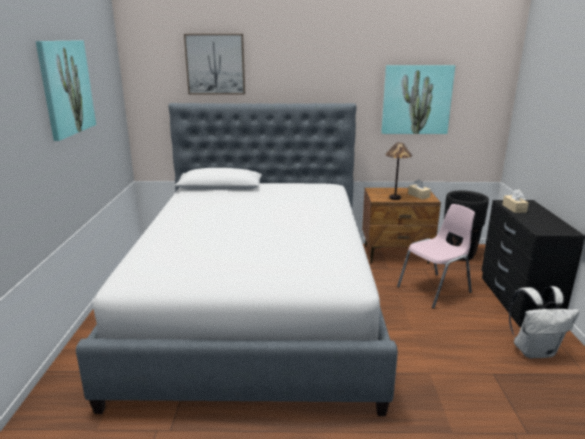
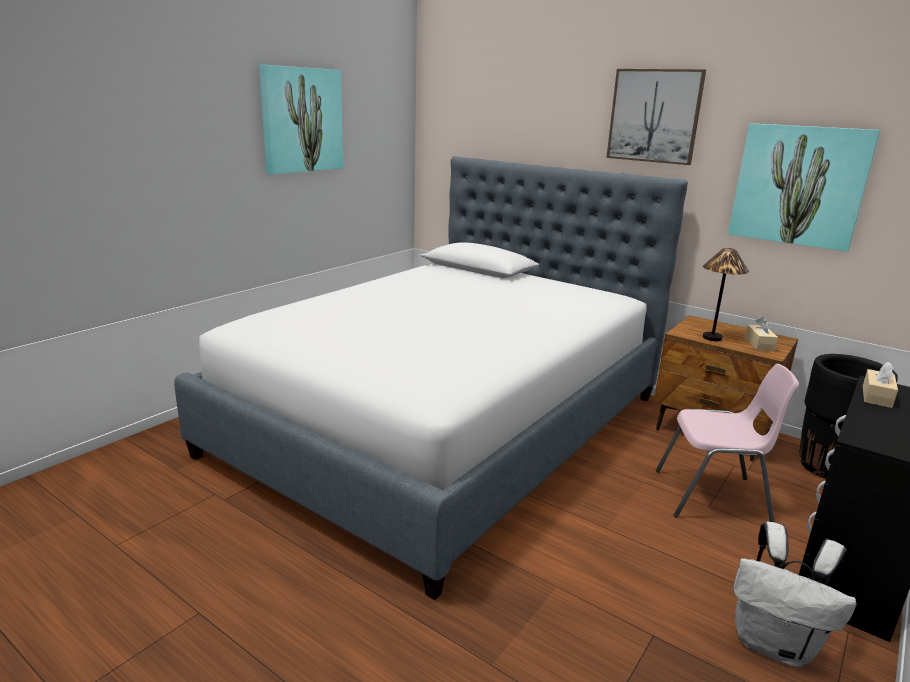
camera: 35 degrees right, 0 degrees up
picture [184,34,245,95] -> picture moved to [607,69,706,165]

